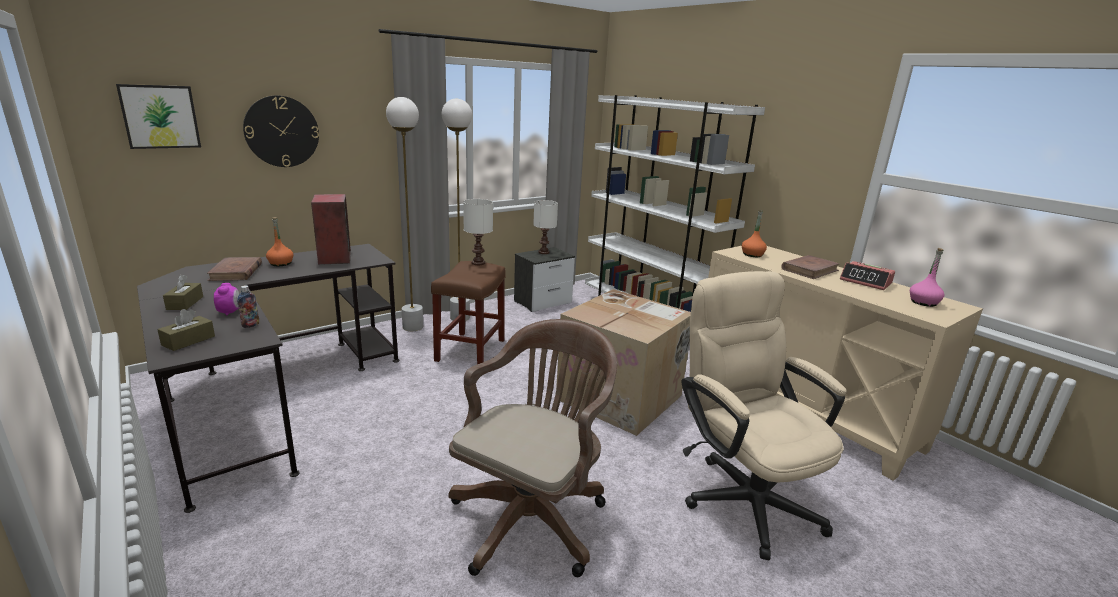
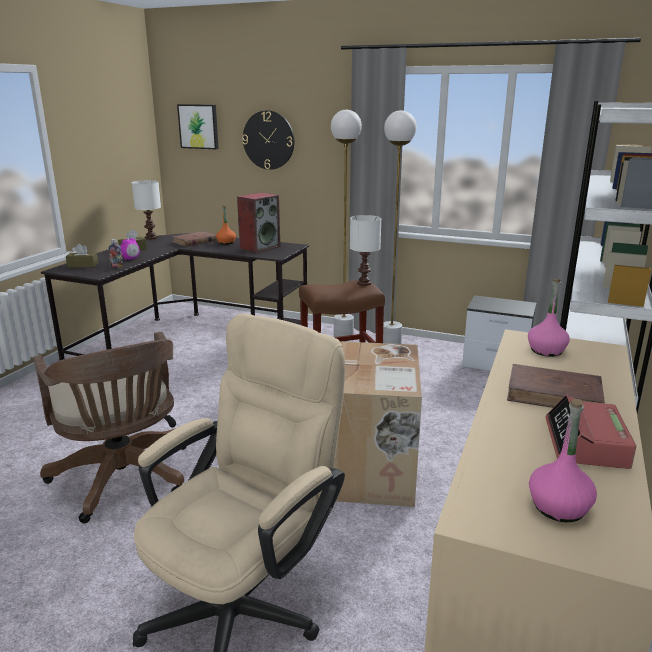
camera: 60 degrees right, 0 degrees up
brown office chair [449,319,617,577] -> brown office chair turned 60 degrees clockwise [34,332,187,523]
white table lamp [533,200,558,254] -> white table lamp moved to [131,180,161,239]
orange bottle [742,210,767,257] -> pink bottle [528,279,570,357]

